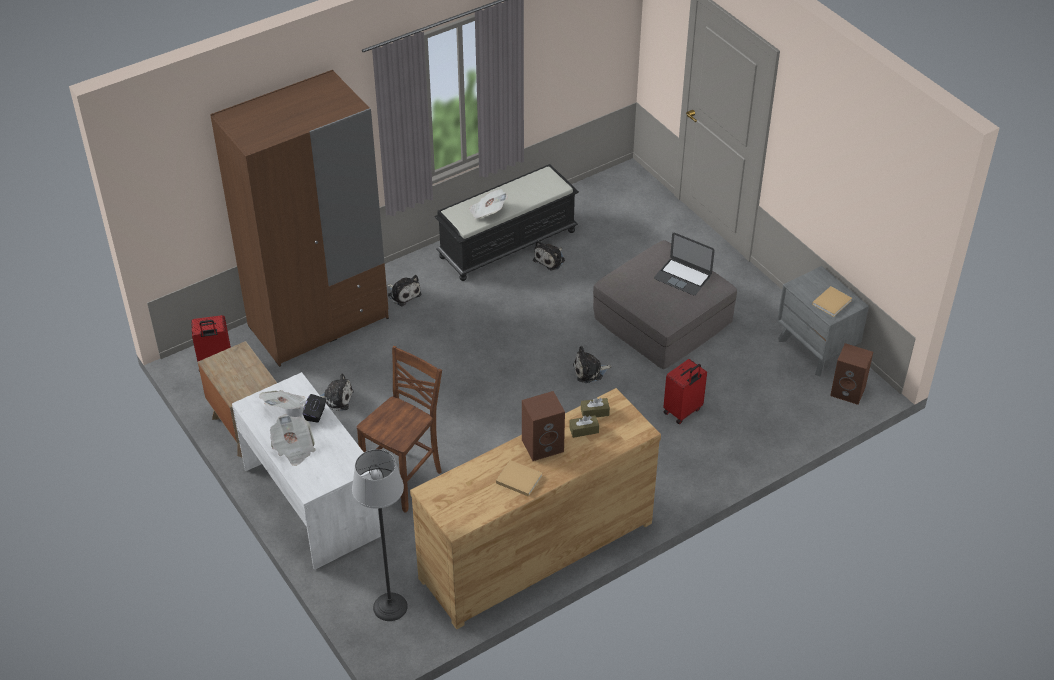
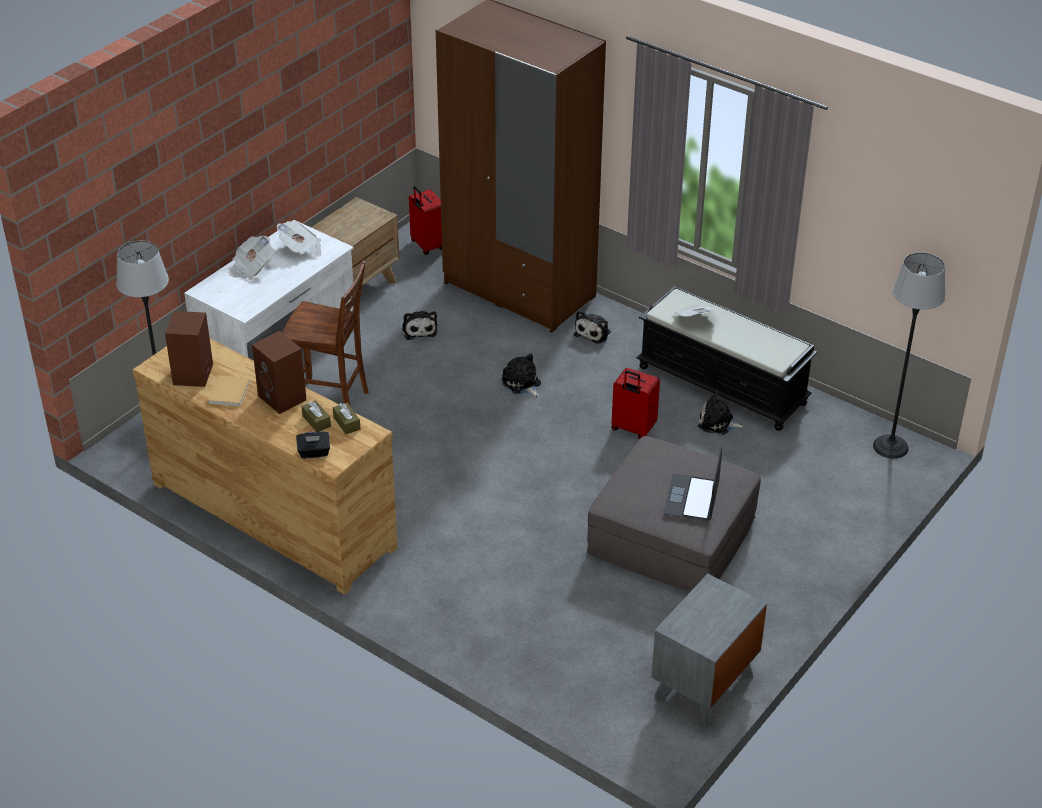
camera: 70 degrees right, 5 degrees down
black tissue box [303,394,326,423] -> black tissue box moved to [296,431,330,458]
plush toy [573,346,612,383] -> plush toy moved to [502,353,541,397]
red suitcase [663,359,707,424] -> red suitcase moved to [611,368,660,439]
beige book [812,286,852,317] -> none
brown speaker [830,343,873,405] -> brown speaker moved to [165,311,213,387]
none -> floor lamp [873,252,945,459]

